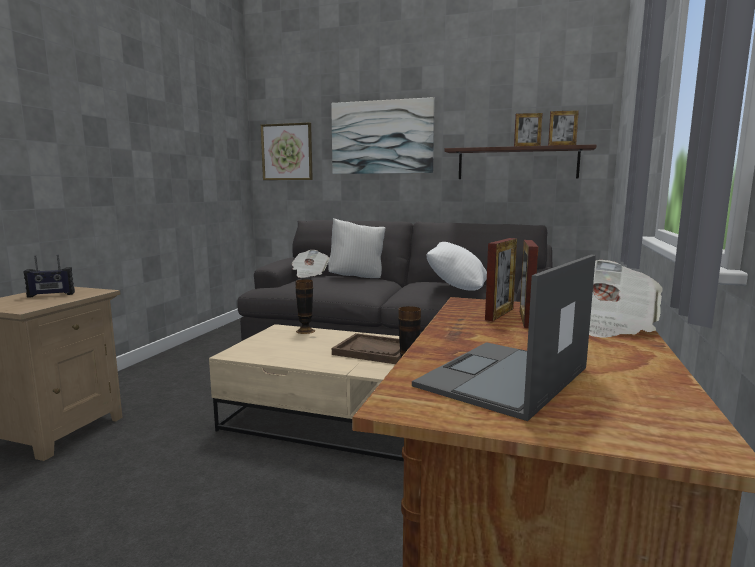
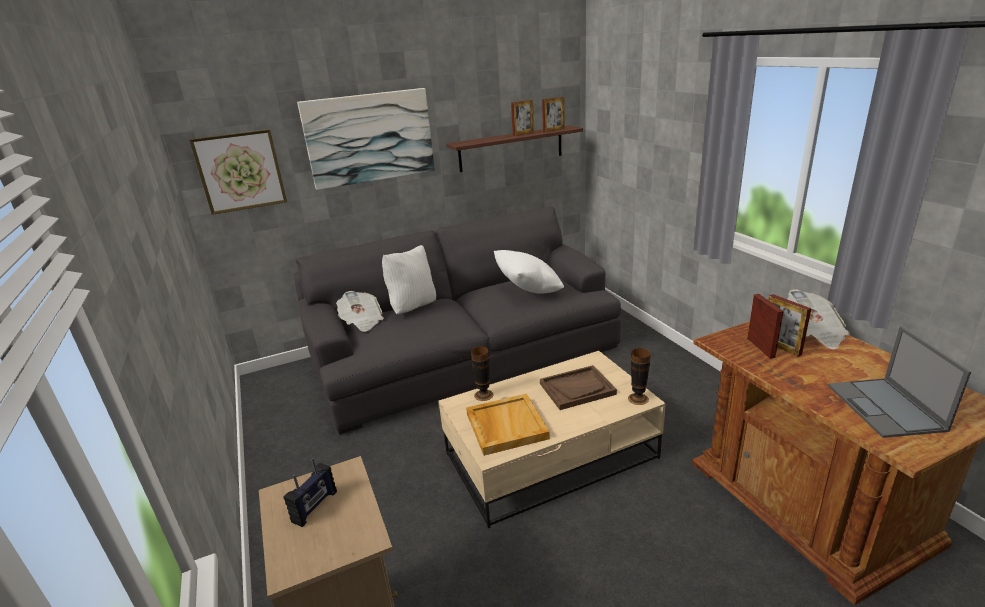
camera: 40 degrees left, 15 degrees up
none -> beige tray [466,394,550,456]

